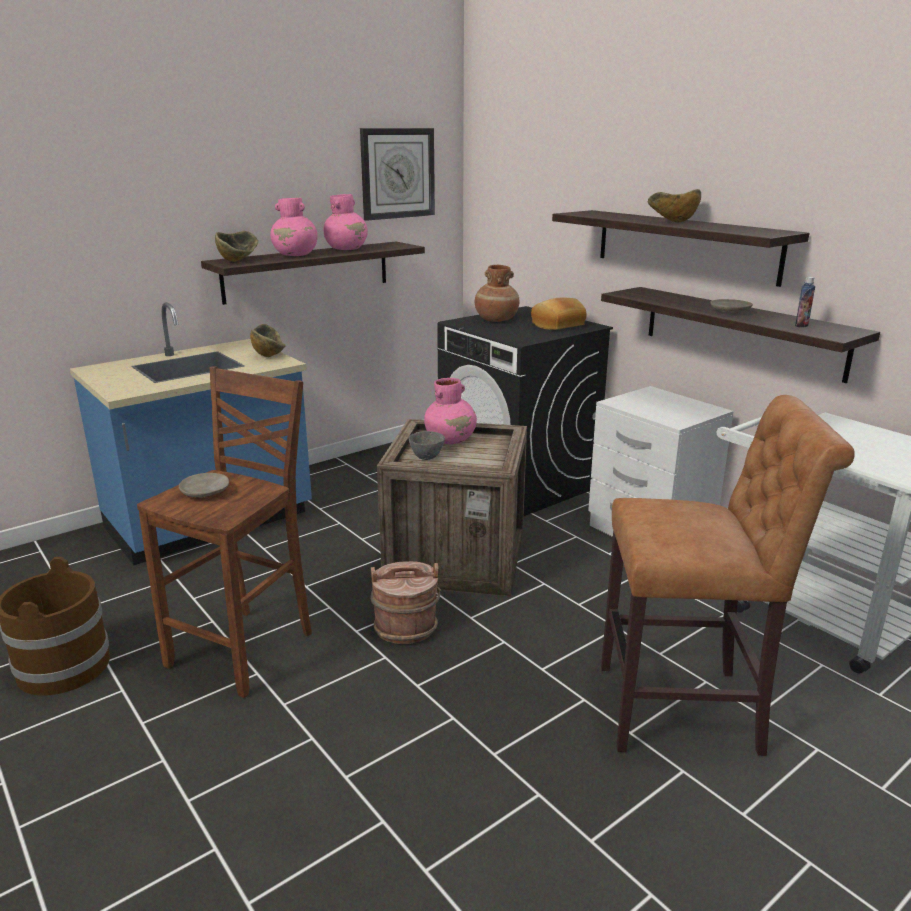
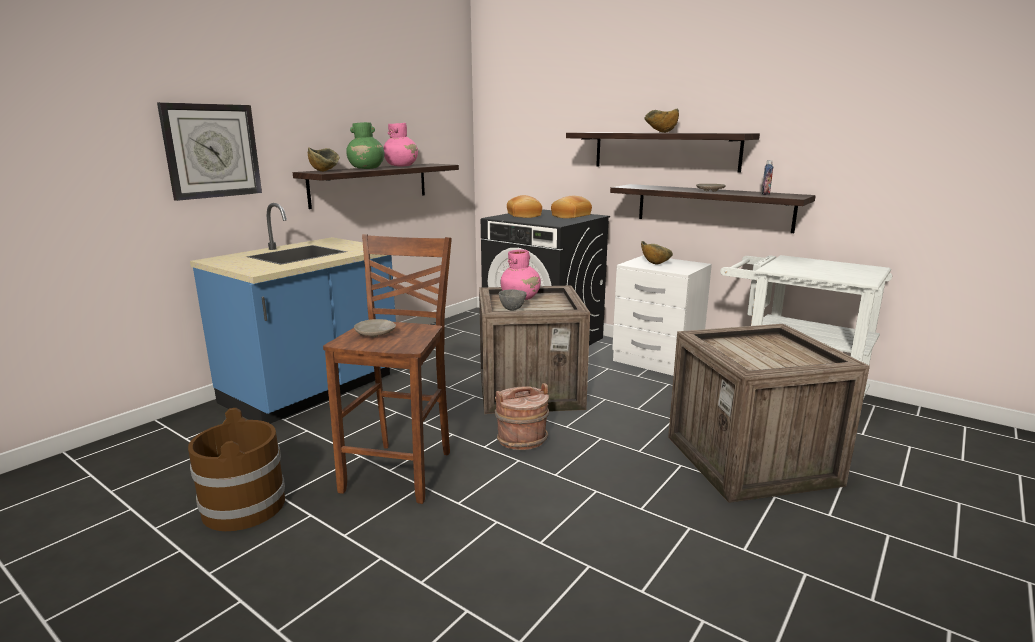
camera: 15 degrees left, 5 degrees down
bowl [250,324,286,357] -> bowl moved to [641,241,673,265]
pink vase [270,198,318,256] -> green vase [346,122,385,169]
wall clock [360,128,435,221] -> wall clock moved to [157,102,262,201]
brown vase [475,265,520,322] -> bread [507,195,542,218]
brown stool [601,395,855,756] -> crate [668,324,870,503]

